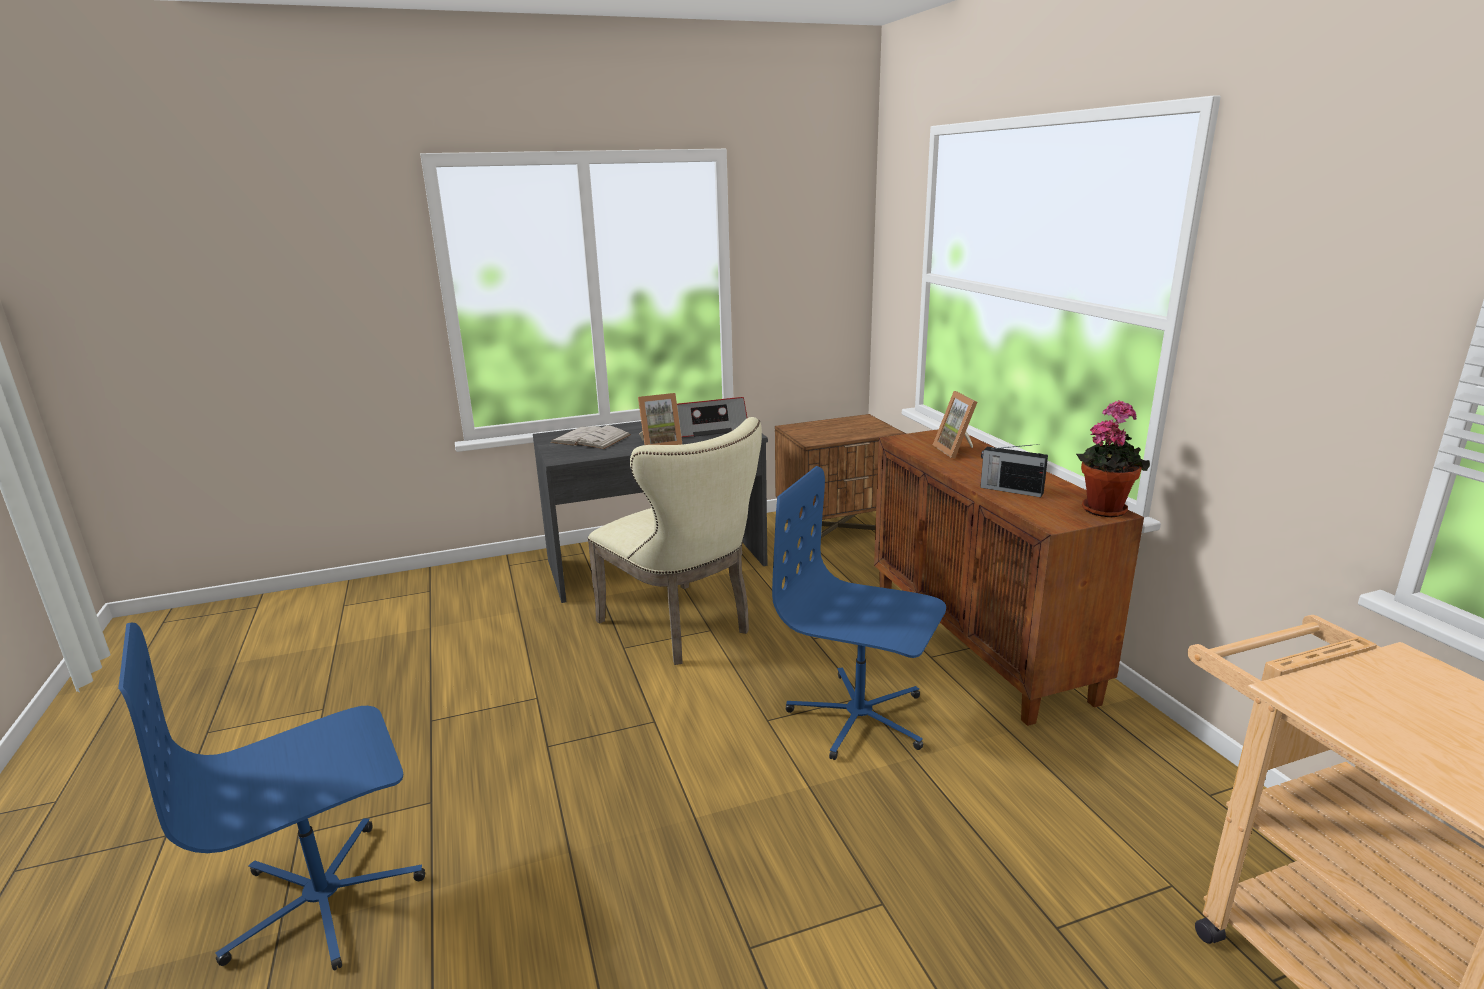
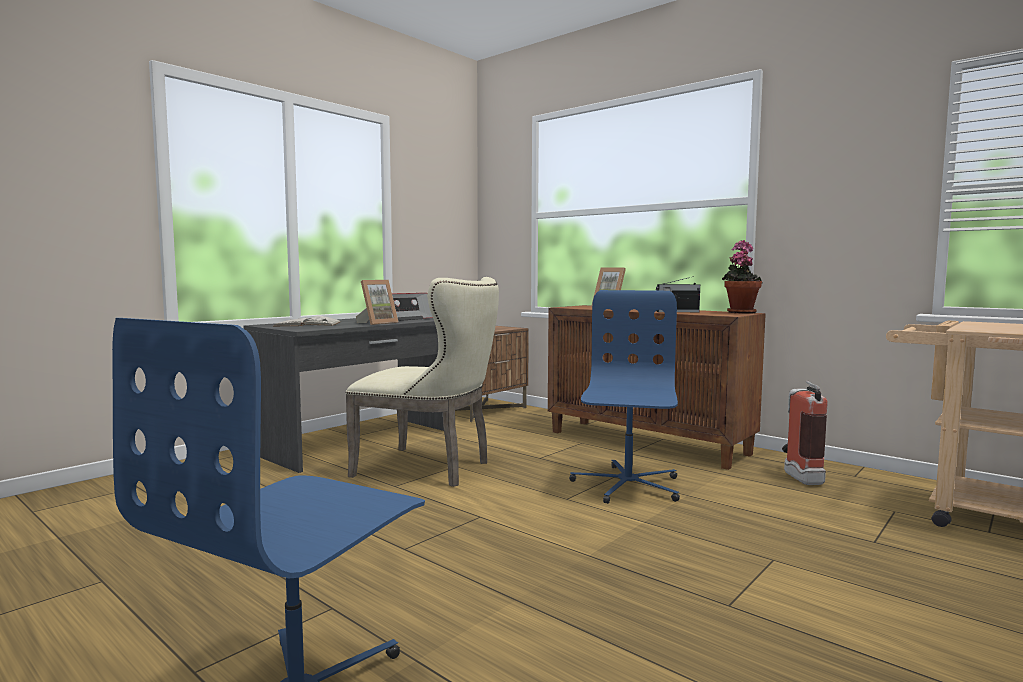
camera: 30 degrees left, 15 degrees down
blue office chair [772,466,946,760] -> blue office chair turned 105 degrees clockwise [569,290,680,504]
none -> fire extinguisher [782,380,827,485]

